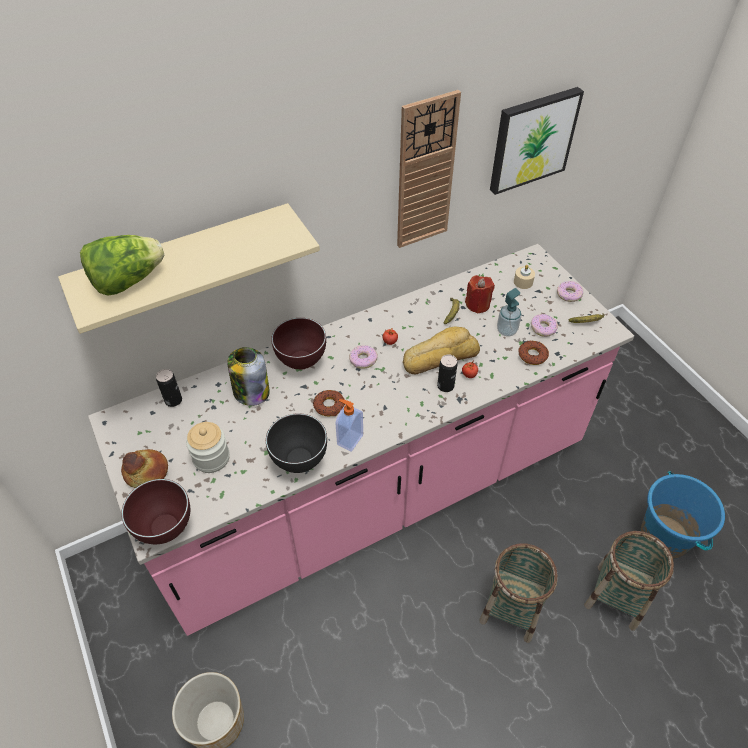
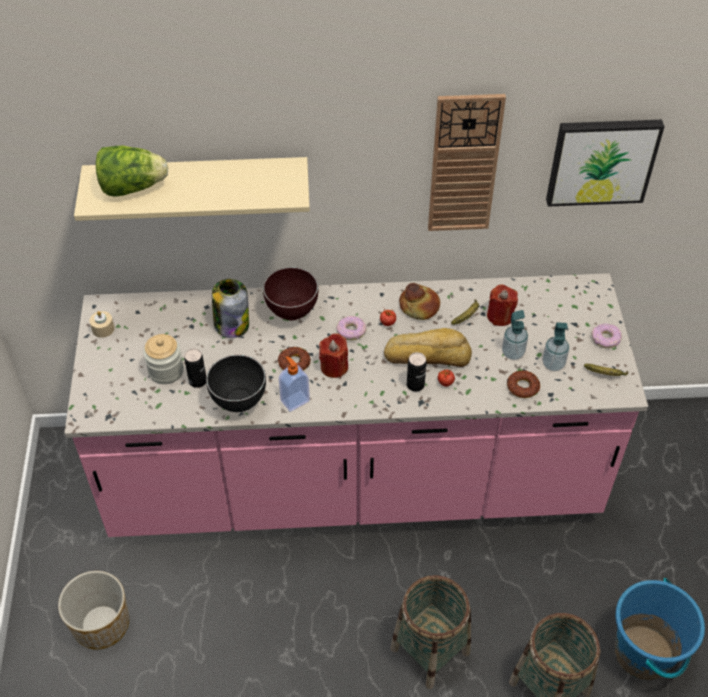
camera: 25 degrees right, 0 degrees up
bread [121,449,168,488] -> bread moved to [399,283,440,320]
brown bowl [121,479,190,544] -> none
can [156,369,182,407] -> can moved to [184,348,206,388]
beige candle [514,265,535,289] -> beige candle moved to [89,311,115,338]
donut [531,314,558,337] -> soap dispenser [542,322,570,371]
none -> red candle [319,333,348,378]

